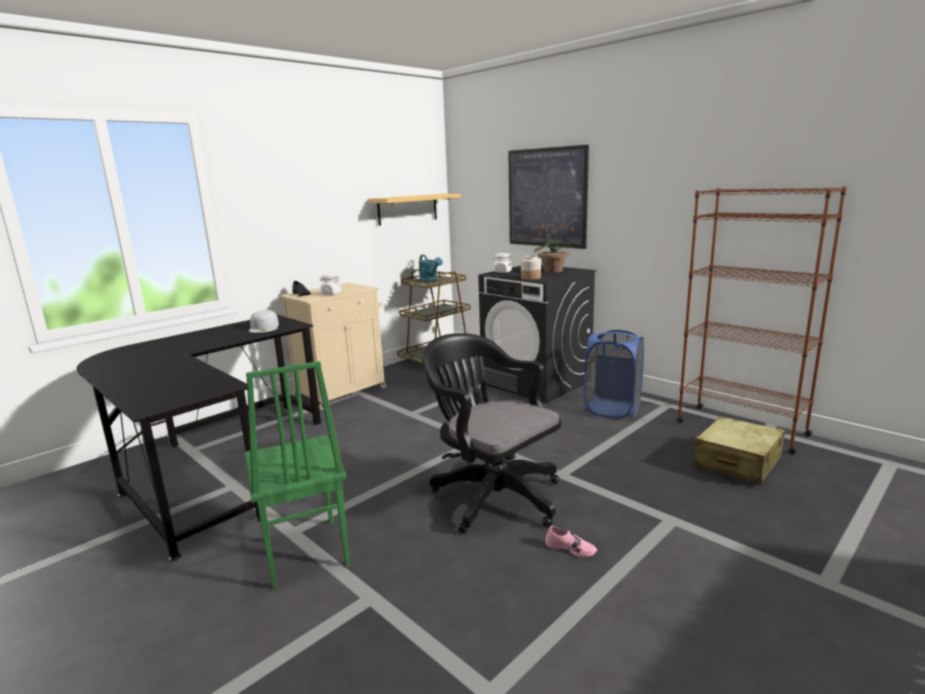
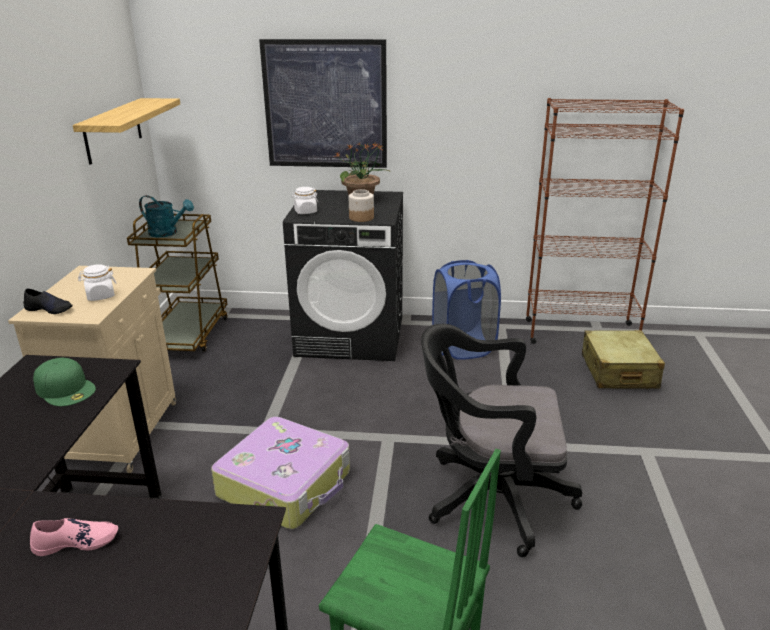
camera: 40 degrees left, 10 degrees up
white cap [249,310,279,333] -> green cap [33,358,96,406]
pink shoe [545,526,597,557] -> pink shoe moved to [30,518,118,556]
none -> suitcase [211,417,350,529]

